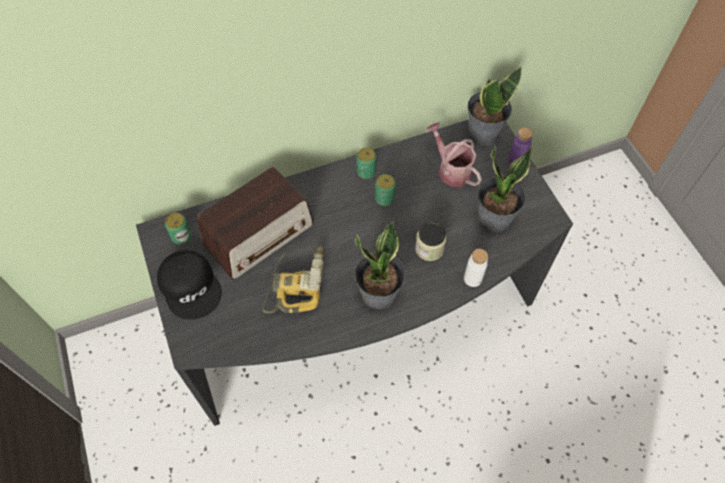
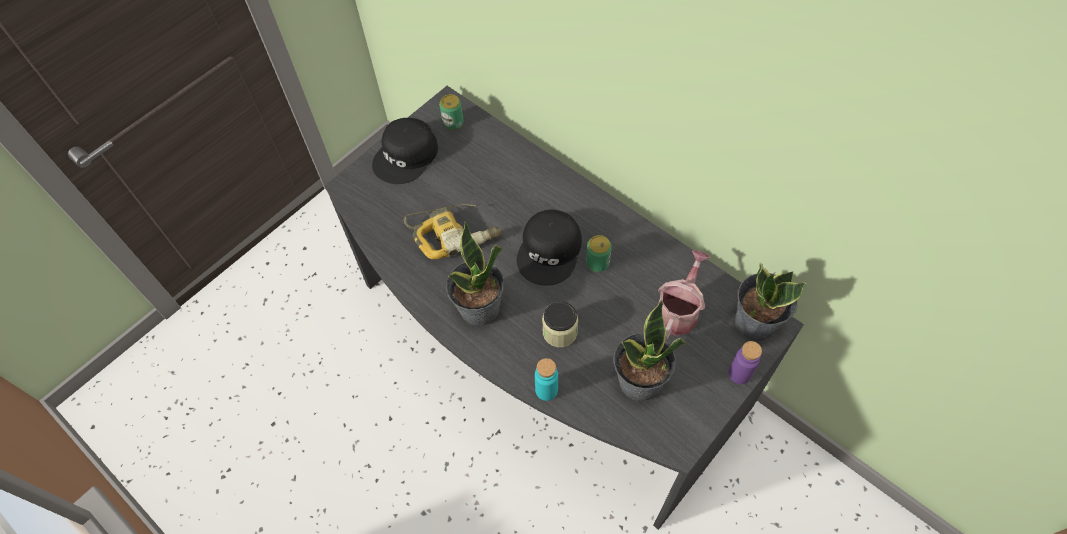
camera: 65 degrees right, 0 degrees up
radio [197,167,314,280] -> none
can [356,147,376,179] -> none
white bottle [464,249,488,287] -> turquoise bottle [535,358,558,401]
none -> black cap [517,210,582,286]

